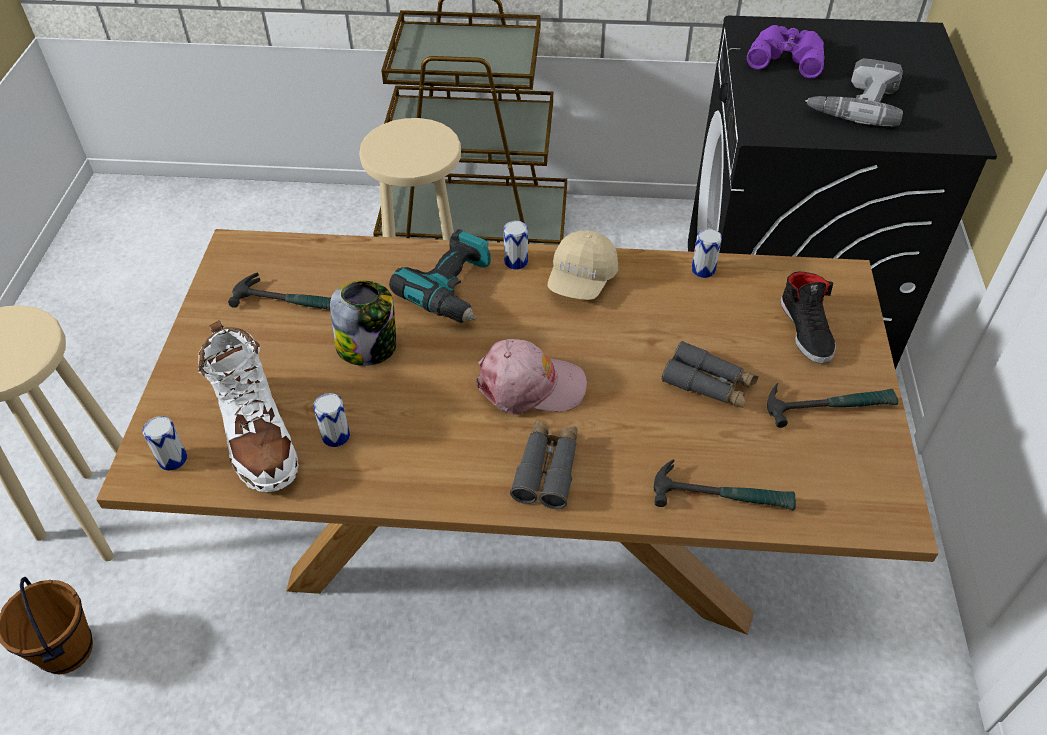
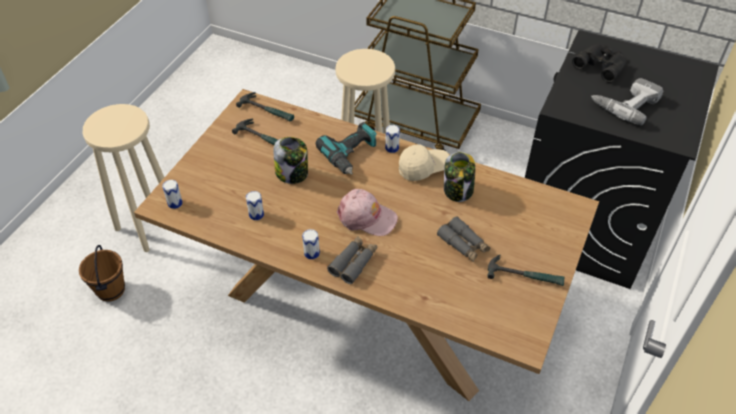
camera: 20 degrees right, 0 degrees up
white boot [198,320,299,492] -> none
beige cap [548,230,618,300] -> beige cap turned 150 degrees counterclockwise [399,144,449,181]
hammer [654,459,796,510] -> hammer moved to [236,92,294,122]
can [691,229,722,278] -> can moved to [302,229,320,259]
purple binoculars [747,25,825,79] -> black binoculars [572,44,626,83]
black shoe [781,272,836,363] -> none
none -> jar [444,151,476,202]

